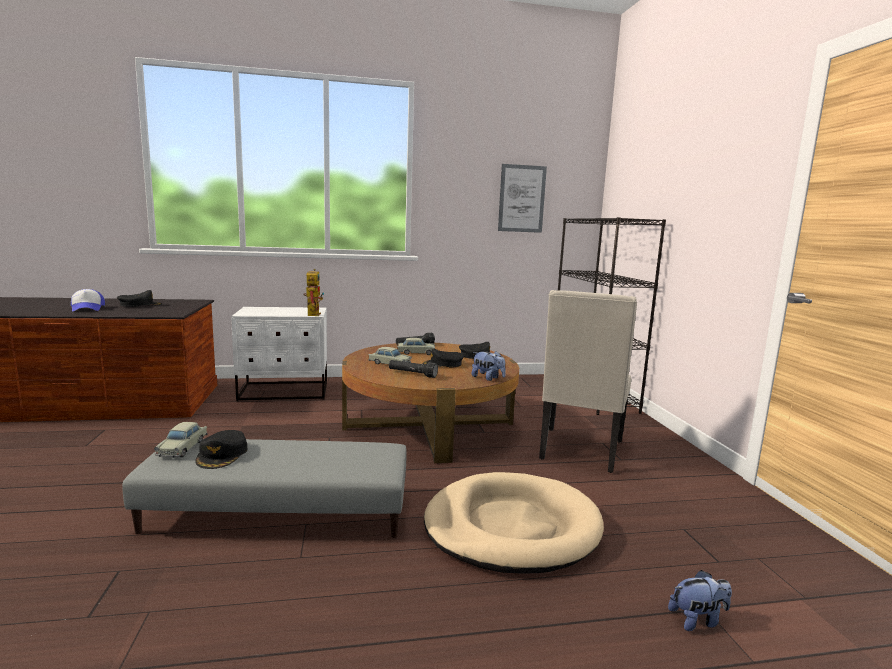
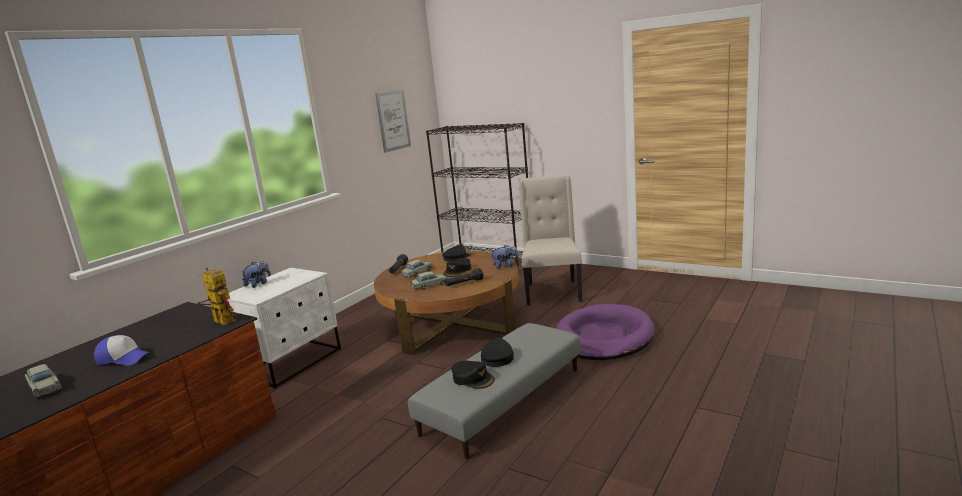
camera: 45 degrees left, 5 degrees up
black cap [117,290,162,307] -> black cap moved to [481,338,514,367]
beige toy car [154,422,208,458] -> beige toy car moved to [25,364,63,398]
toy robot [303,269,324,316] -> toy robot moved to [197,267,236,325]
beige dog bed [424,472,604,574] -> purple dog bed [556,304,655,360]
beige chair [539,290,637,473] -> beige chair turned 150 degrees counterclockwise [519,175,582,306]
plush toy [668,570,732,631] -> plush toy moved to [241,261,271,288]

